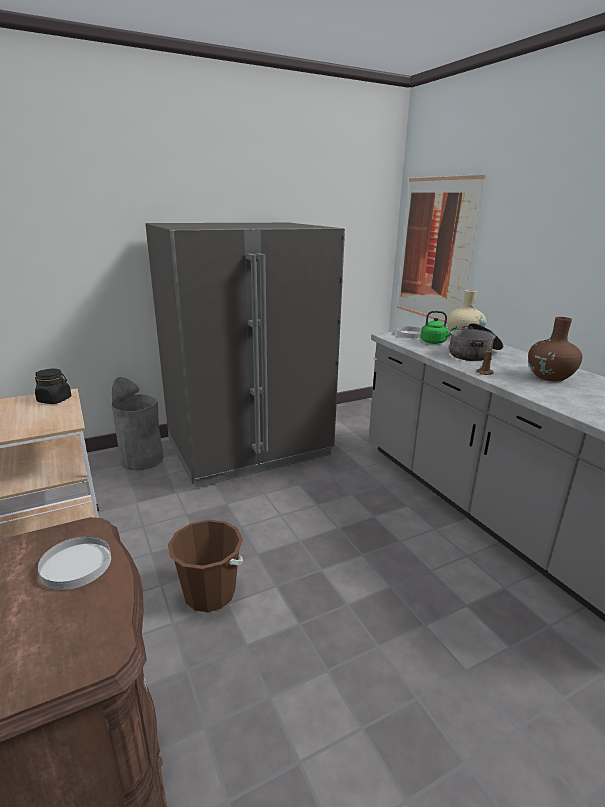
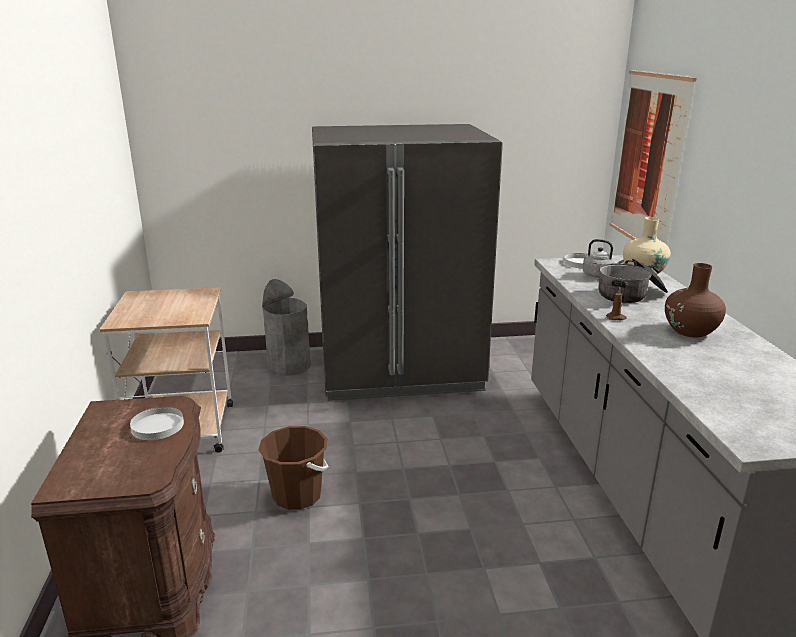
camera: 20 degrees right, 0 degrees up
black jar [35,369,72,404] -> none
green kettle [421,311,457,344] -> grey kettle [583,239,624,278]

